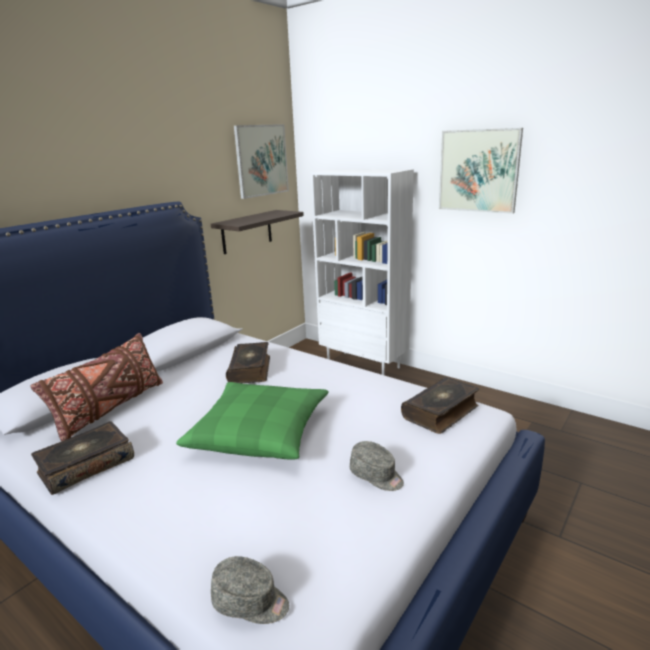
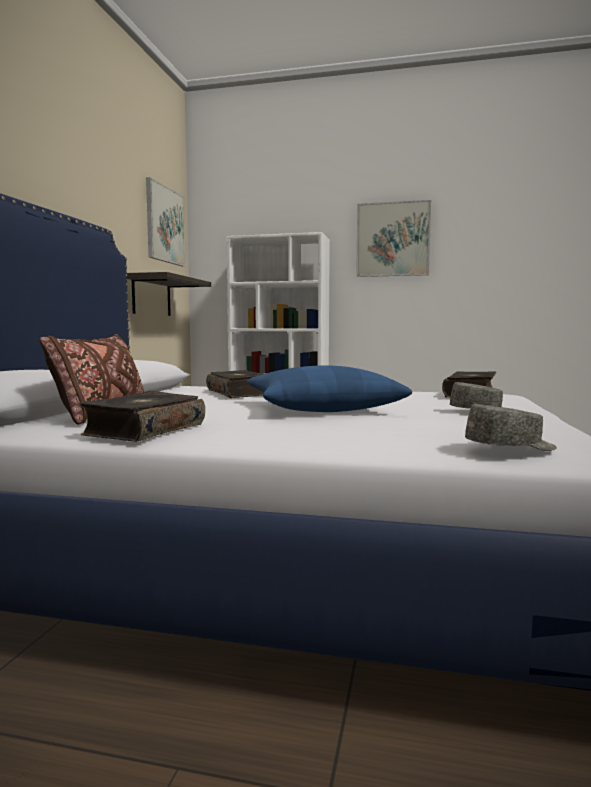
camera: 25 degrees left, 15 degrees down
green pillow [176,382,329,460] -> blue pillow [247,365,412,412]

